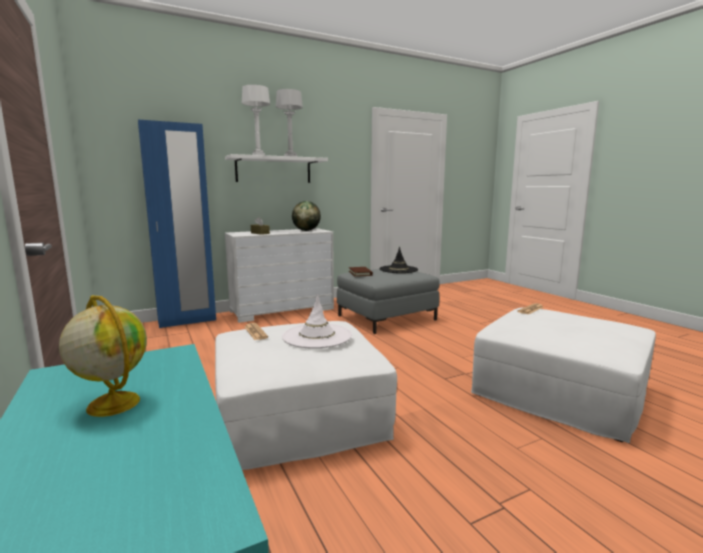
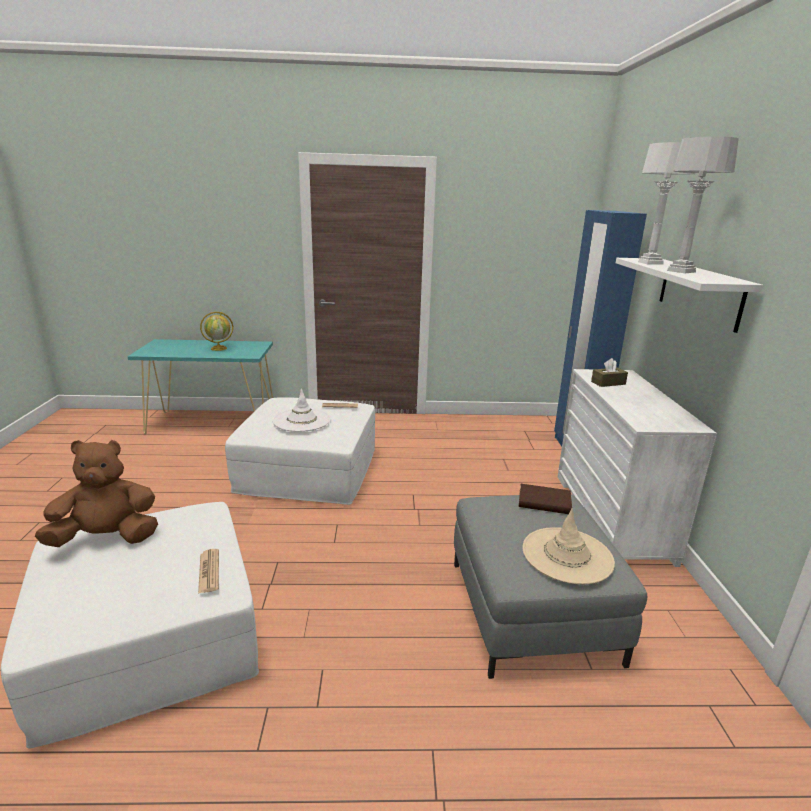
camera: 115 degrees right, 10 degrees up
globe [292,201,321,231] -> none
black hat [380,247,418,273] -> beige hat [523,508,615,585]
none -> brown plush toy [35,440,158,547]

